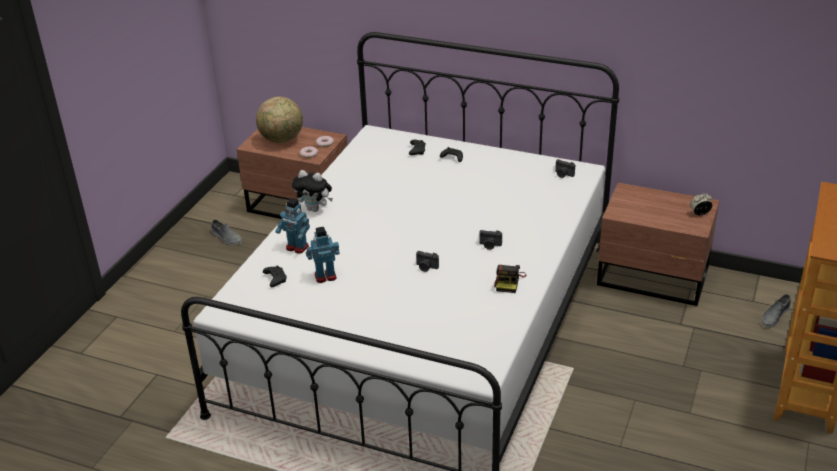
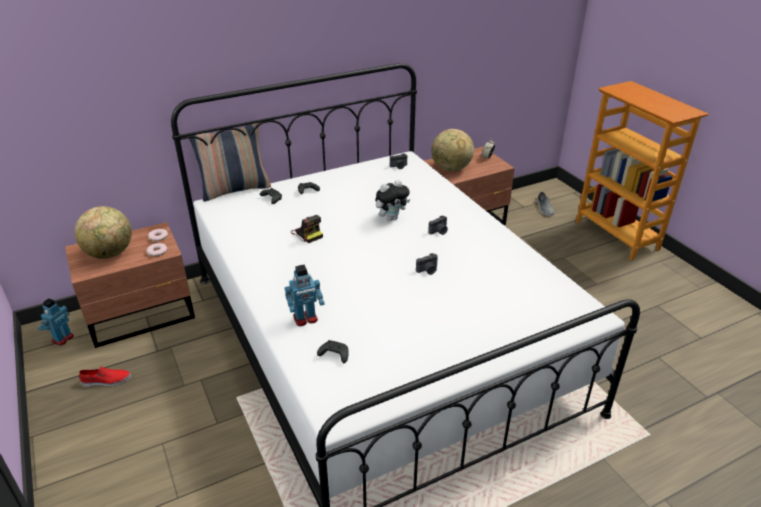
camera: 50 degrees left, 0 degrees up
grey shoe [211,220,242,245] -> red shoe [79,366,131,386]
plush toy [292,170,333,212] -> plush toy moved to [375,180,410,221]
toy robot [306,227,340,283] -> toy robot moved to [38,298,74,346]
camera [494,265,526,293] -> camera moved to [291,215,323,243]
none -> pillow [189,123,271,202]
none -> globe [431,129,474,171]

